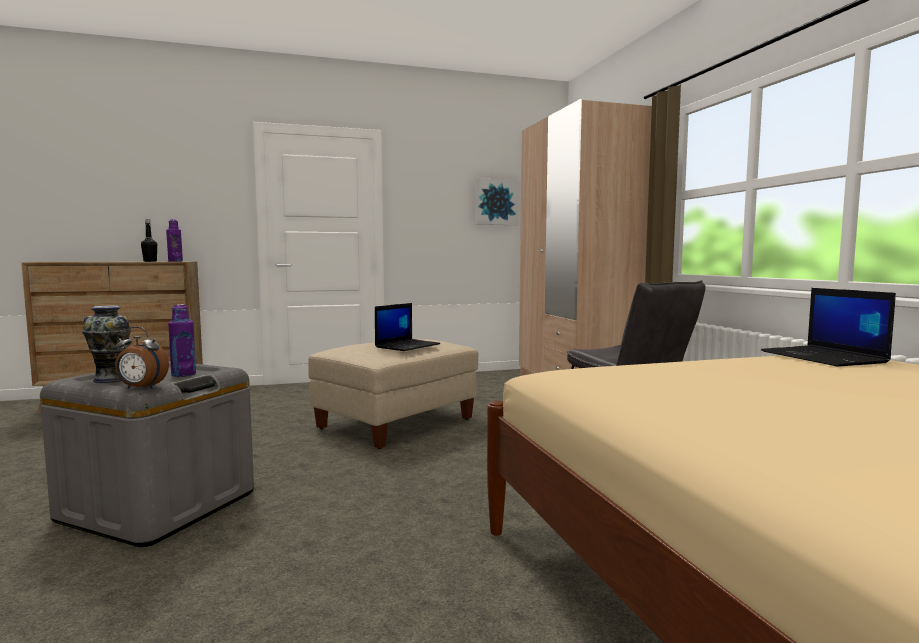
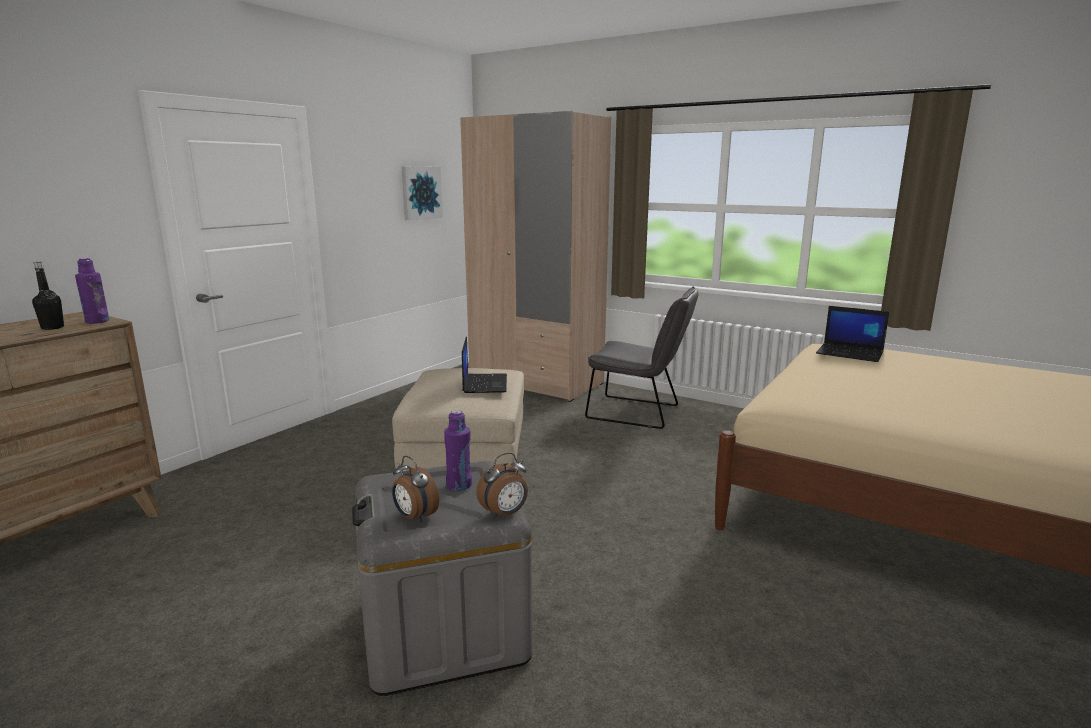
camera: 40 degrees left, 10 degrees up
vase [82,305,132,383] -> alarm clock [392,456,439,523]

